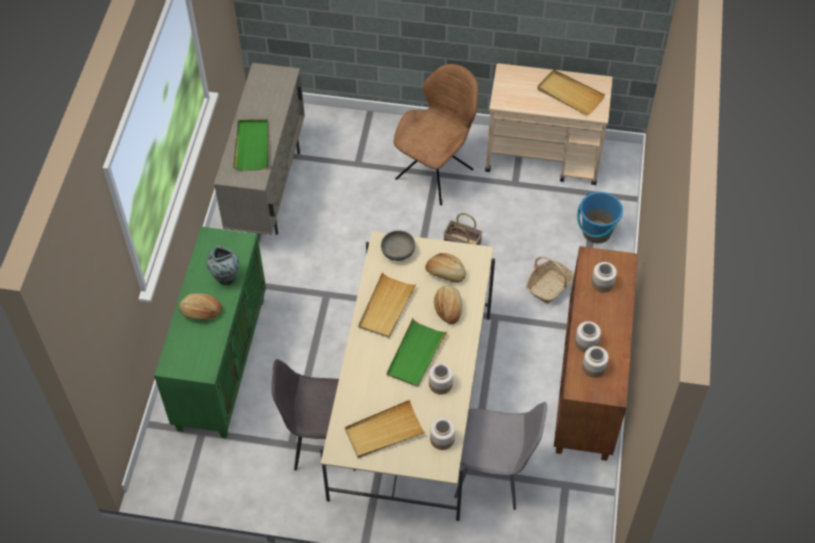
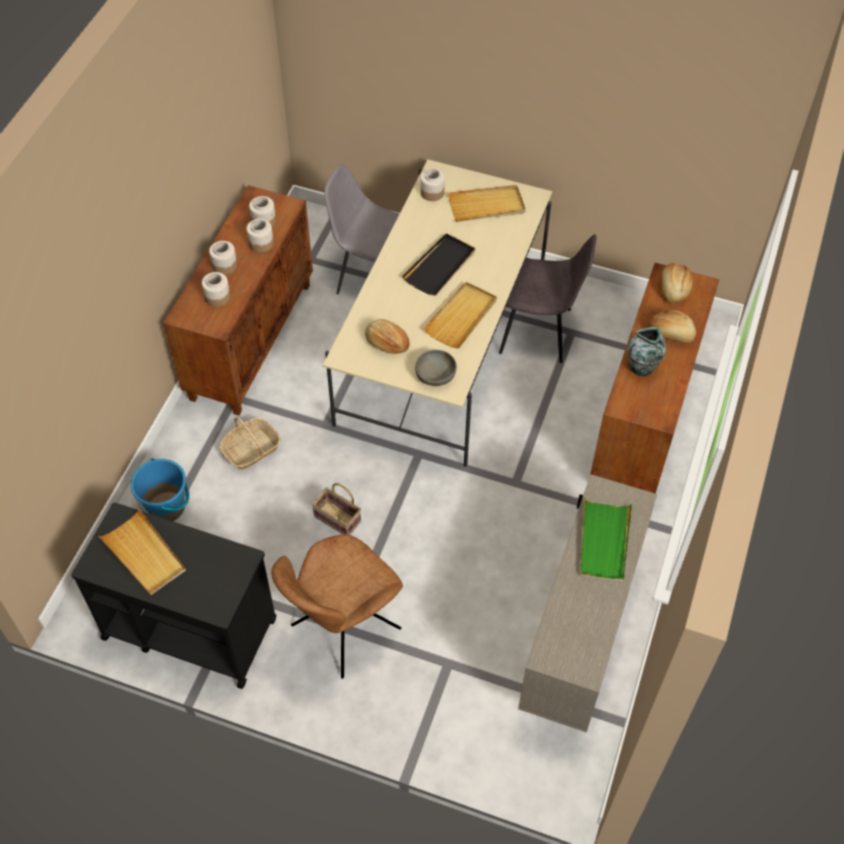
camera: 170 degrees left, 0 degrees up
green cabinet [154,227,266,438] -> brown cabinet [590,263,719,494]
green tray [387,318,448,387] -> black tray [402,233,475,296]
jar [429,363,453,394] -> jar moved to [209,241,237,275]
bread [434,286,462,324] -> bread moved to [662,263,693,304]
beige cart [485,63,613,185] -> black cart [71,502,277,689]

